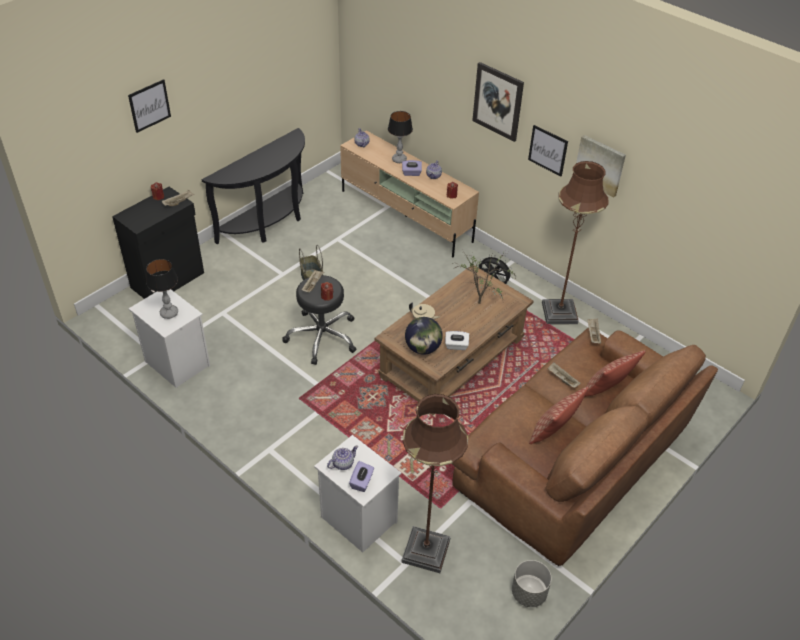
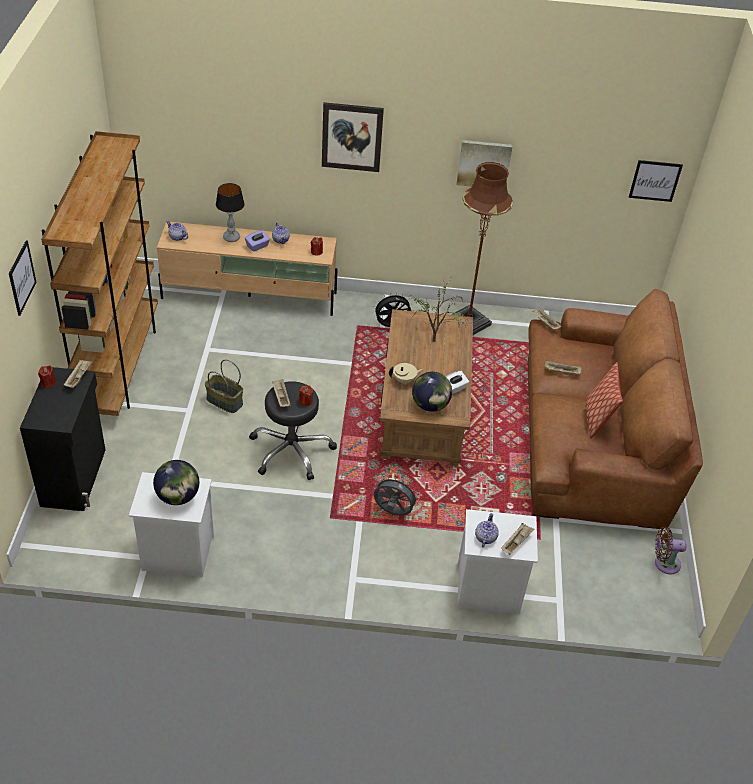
camera: 40 degrees left, 0 degrees up
table lamp [146,259,178,319] -> globe [153,460,199,505]
black console table [201,128,305,244] -> brown bookcase [41,131,158,416]
purple tissue box [349,461,374,492] -> beige tray [501,523,534,555]
brown floor lamp [401,394,468,573] -> none
grey planter [512,560,552,607] -> brown fan [655,527,686,574]
picture [528,125,568,176] -> picture moved to [629,160,683,202]
pillow [585,350,646,397] -> none
none -> grey fan [374,476,419,516]

